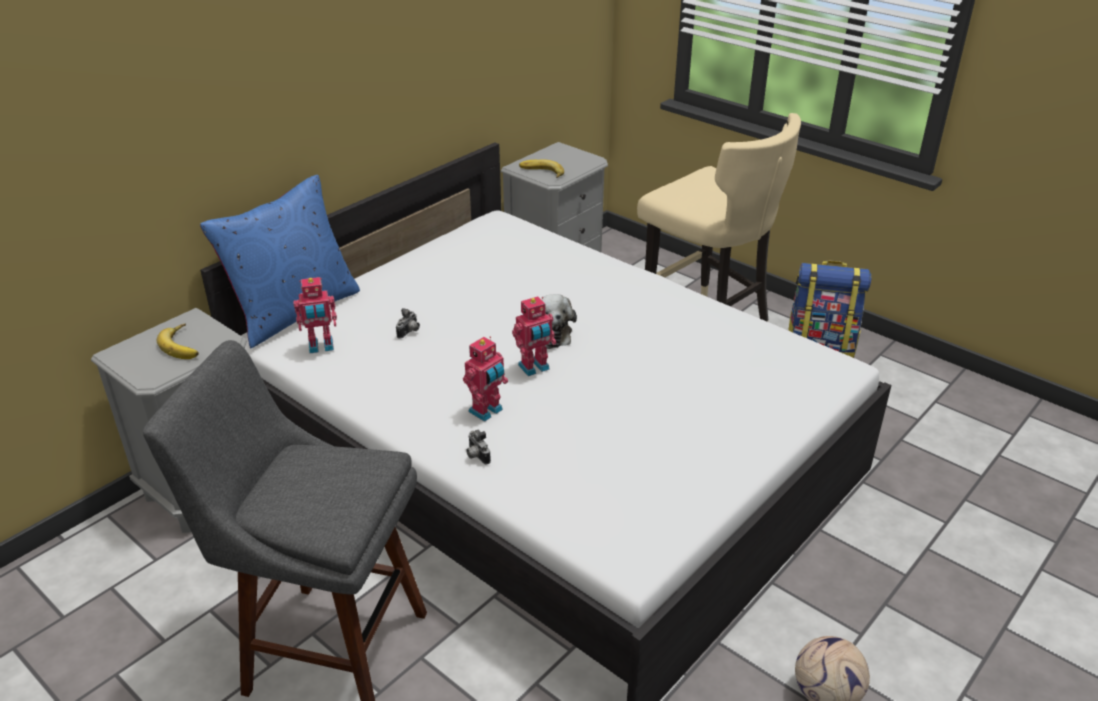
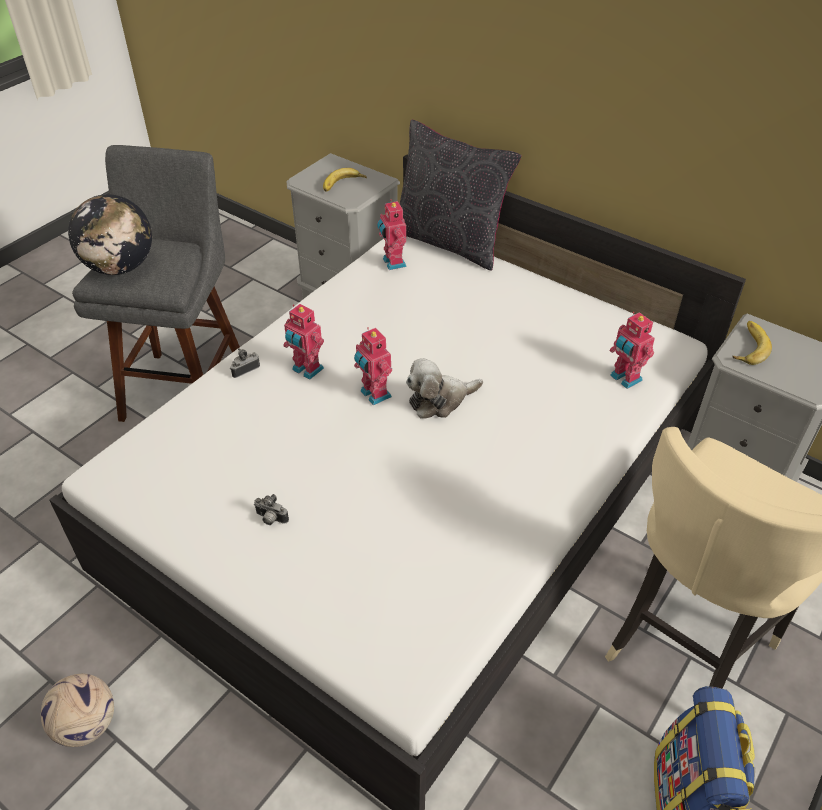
camera: 85 degrees right, 10 degrees up
blue pillow [200,175,360,348] -> black pillow [400,120,522,271]
camera [396,308,420,339] -> camera moved to [254,494,289,525]
none -> globe [68,194,152,275]
none -> toy robot [610,312,655,389]

